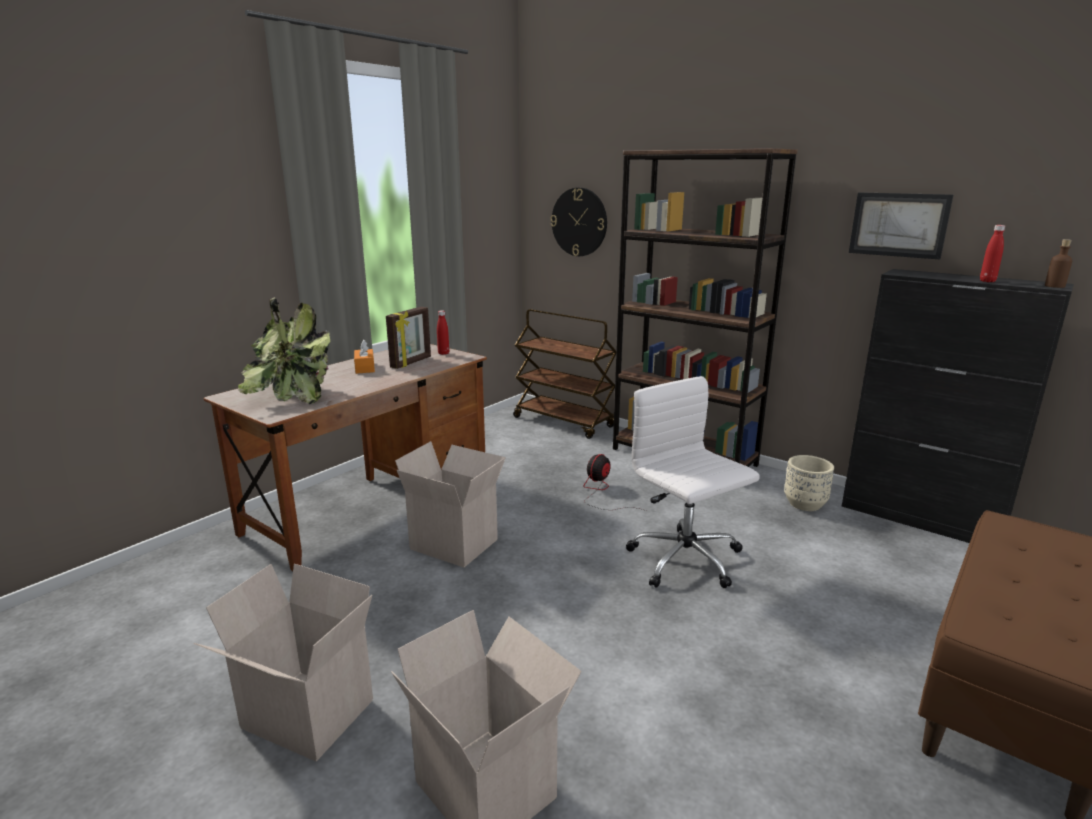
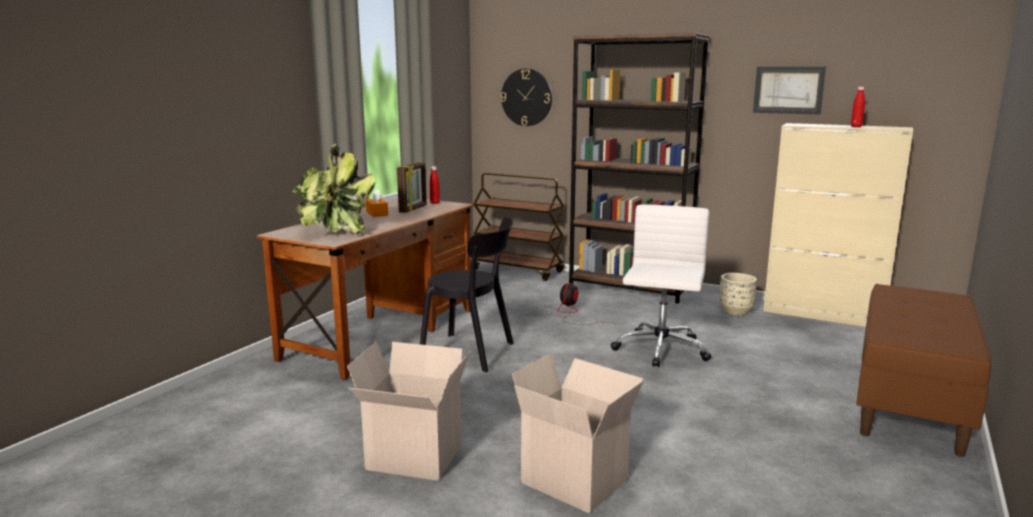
camera: 10 degrees left, 5 degrees down
cardboard box [395,441,506,567] -> black chair [420,217,514,372]
white office chair [626,376,760,588] -> white office chair turned 60 degrees clockwise [611,205,711,367]
black cabinet [842,269,1074,543] -> beige cabinet [763,123,913,327]
brown bottle [1045,239,1072,288] -> none

